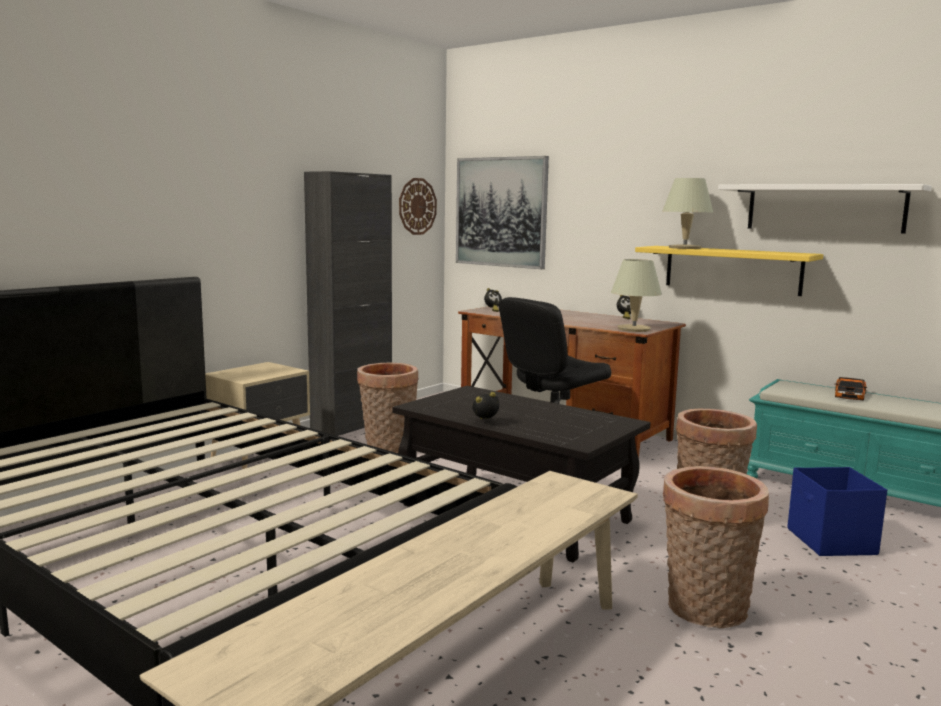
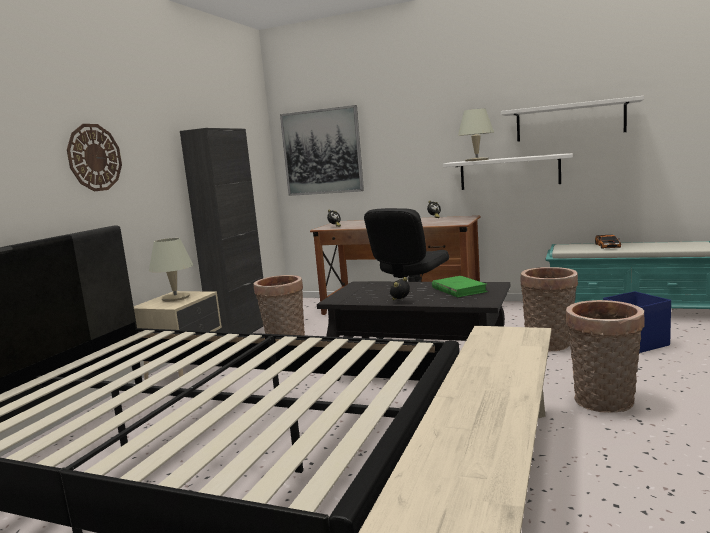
camera: 15 degrees left, 0 degrees up
wall clock [399,178,437,235] -> wall clock moved to [67,124,122,191]
beige table lamp [611,259,662,332] -> beige table lamp moved to [149,238,193,301]
yellow shelf [635,246,823,296] -> white shelf [443,153,573,190]
none -> green book [432,276,488,297]

